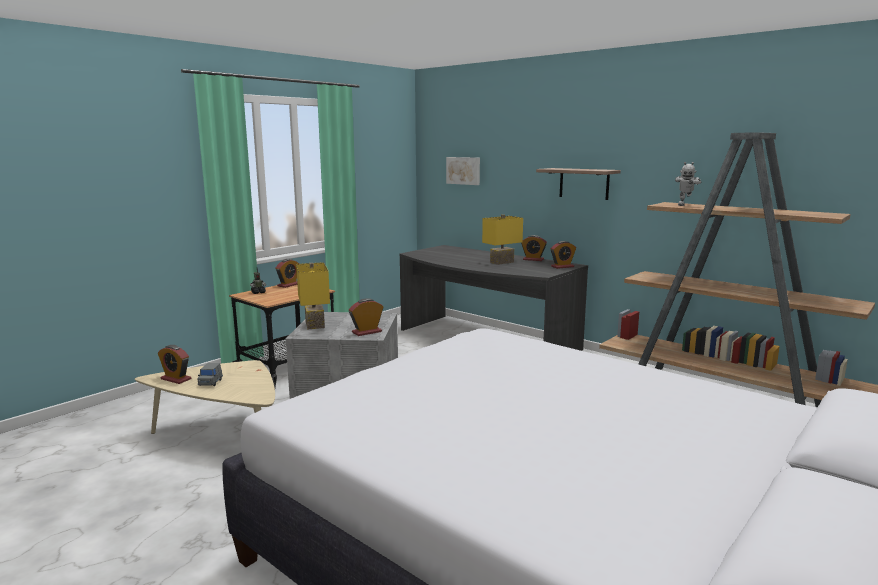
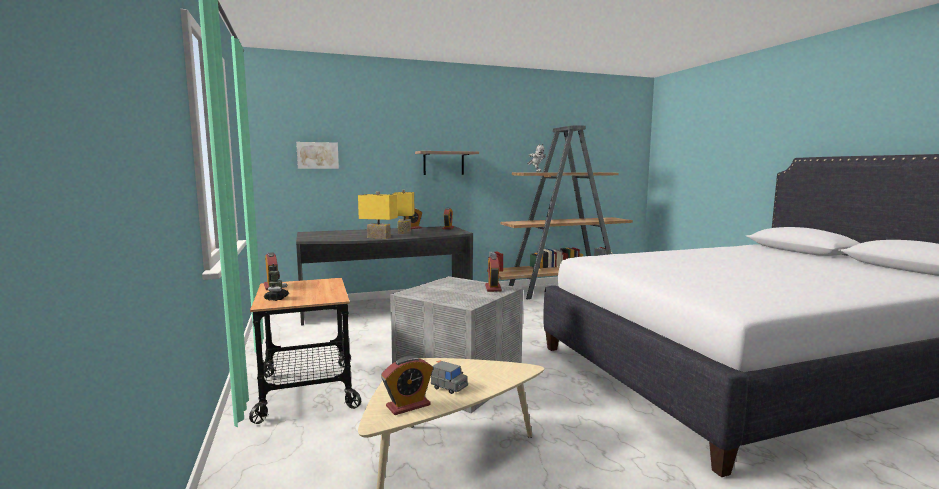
camera: 60 degrees left, 5 degrees down
yellow table lamp [296,262,330,329] -> yellow table lamp moved to [358,192,398,239]

